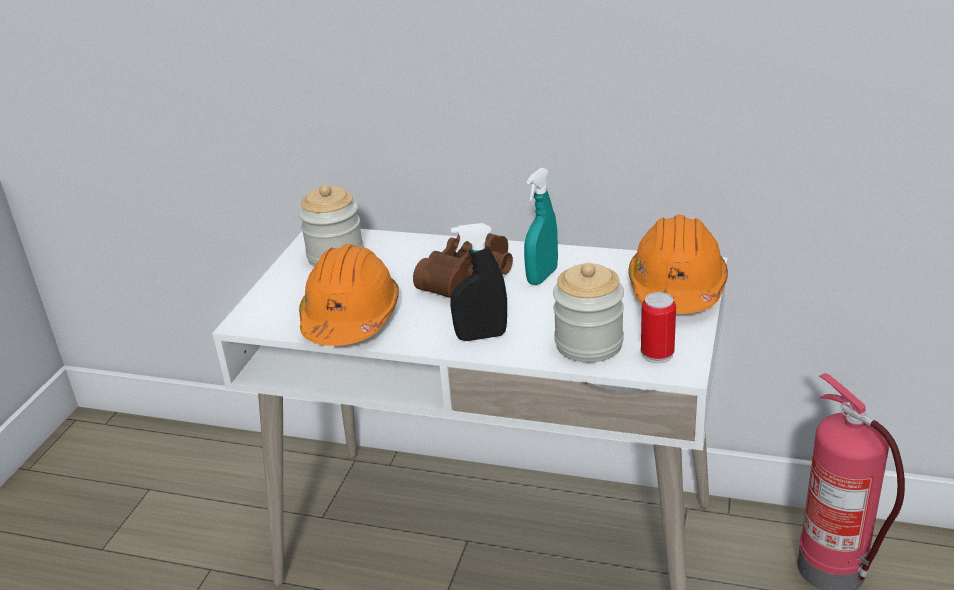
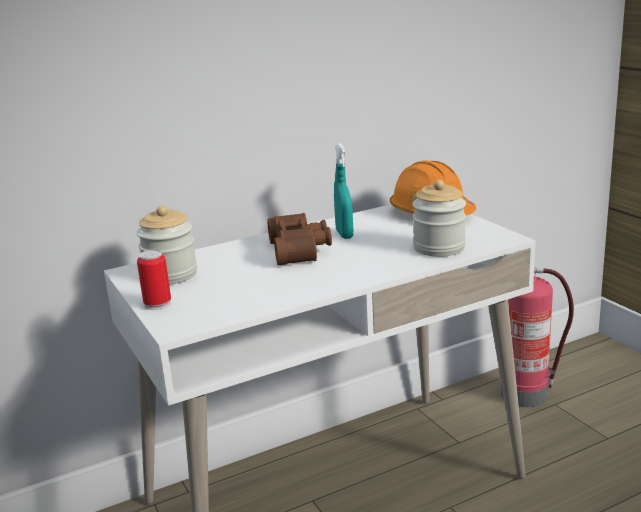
camera: 45 degrees left, 10 degrees down
orange hard hat [299,244,399,346] -> none
black spray bottle [450,223,507,341] -> none
can [641,292,676,363] -> can moved to [137,250,171,310]

